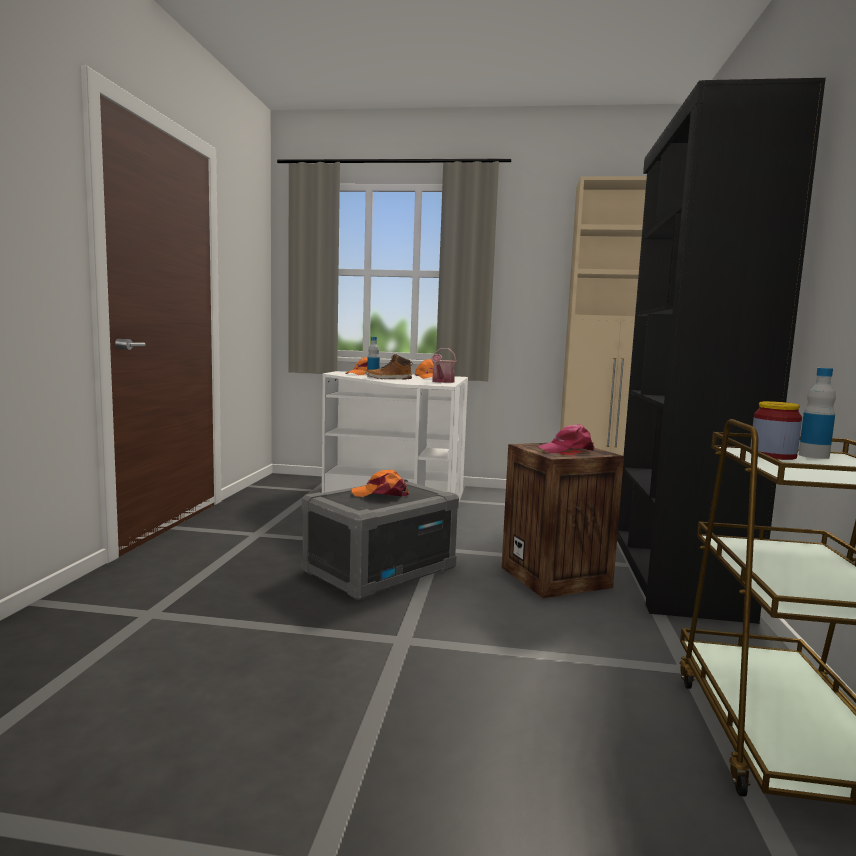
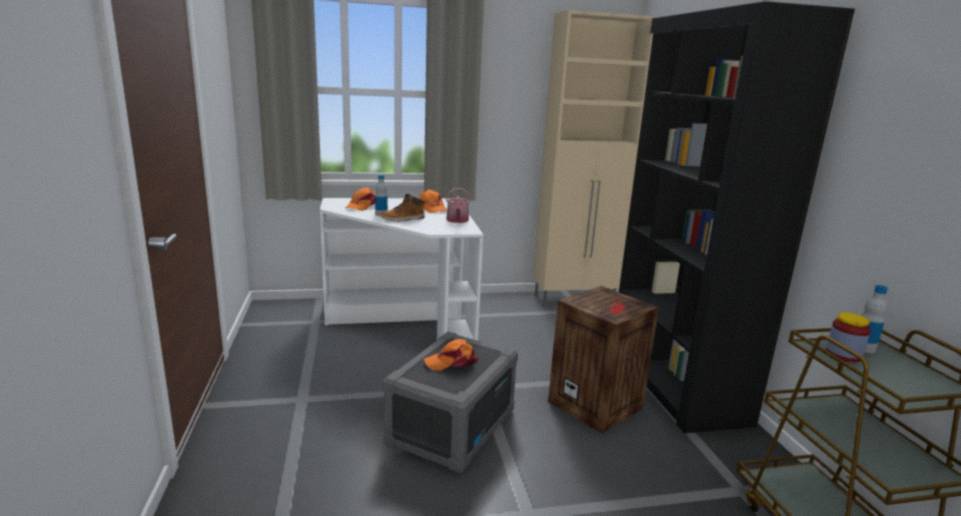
camera: 20 degrees left, 10 degrees up
pink cap [537,424,594,453] -> none

